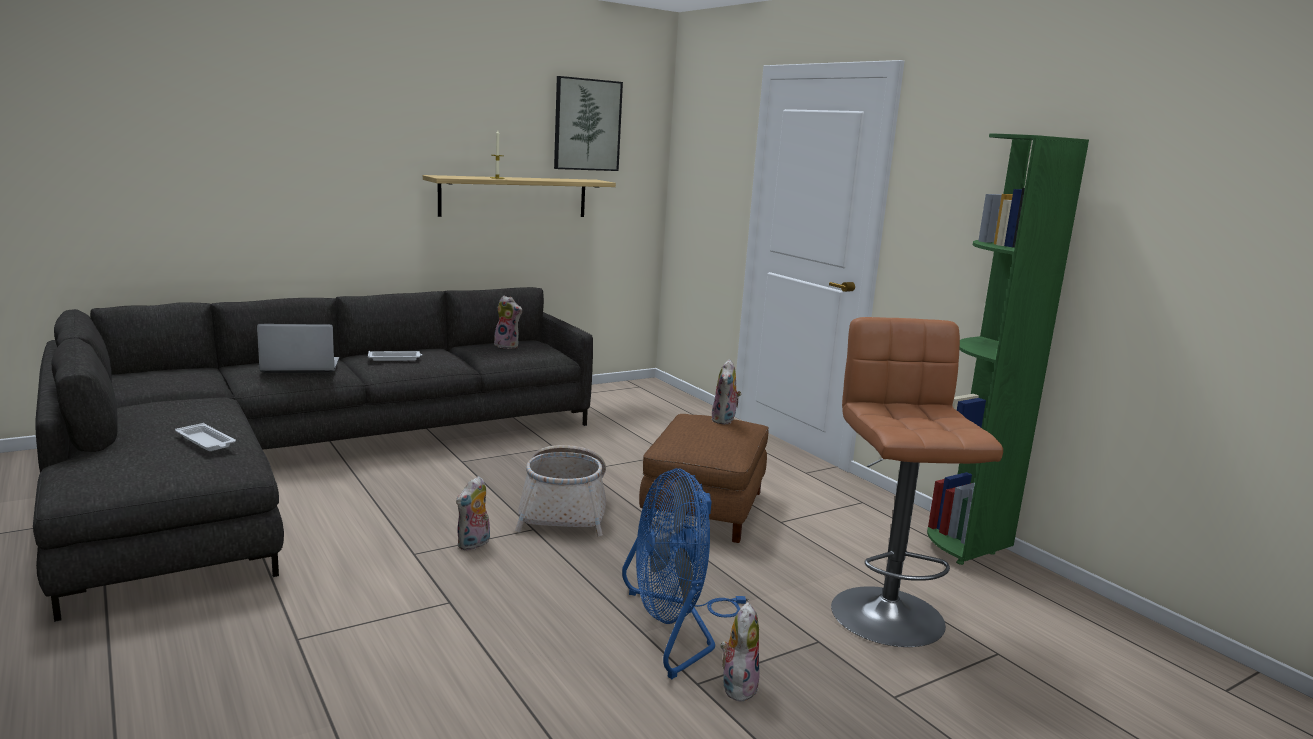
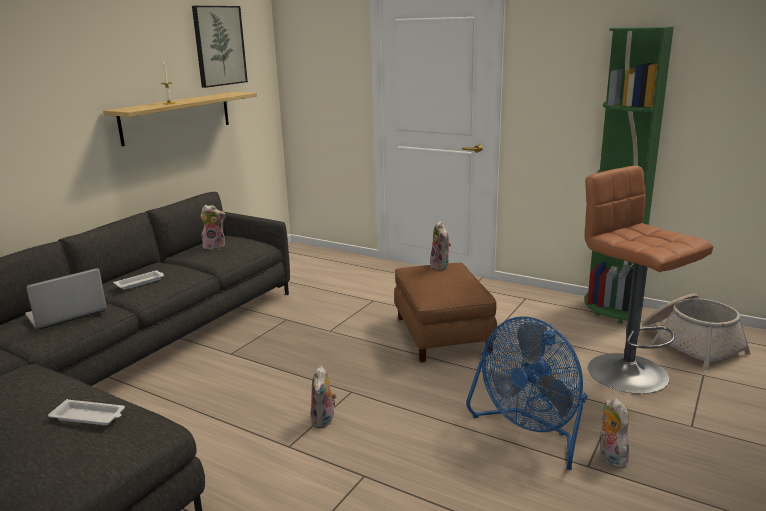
camera: 25 degrees left, 5 degrees up
basket [515,445,606,536] -> basket moved to [642,294,751,370]

